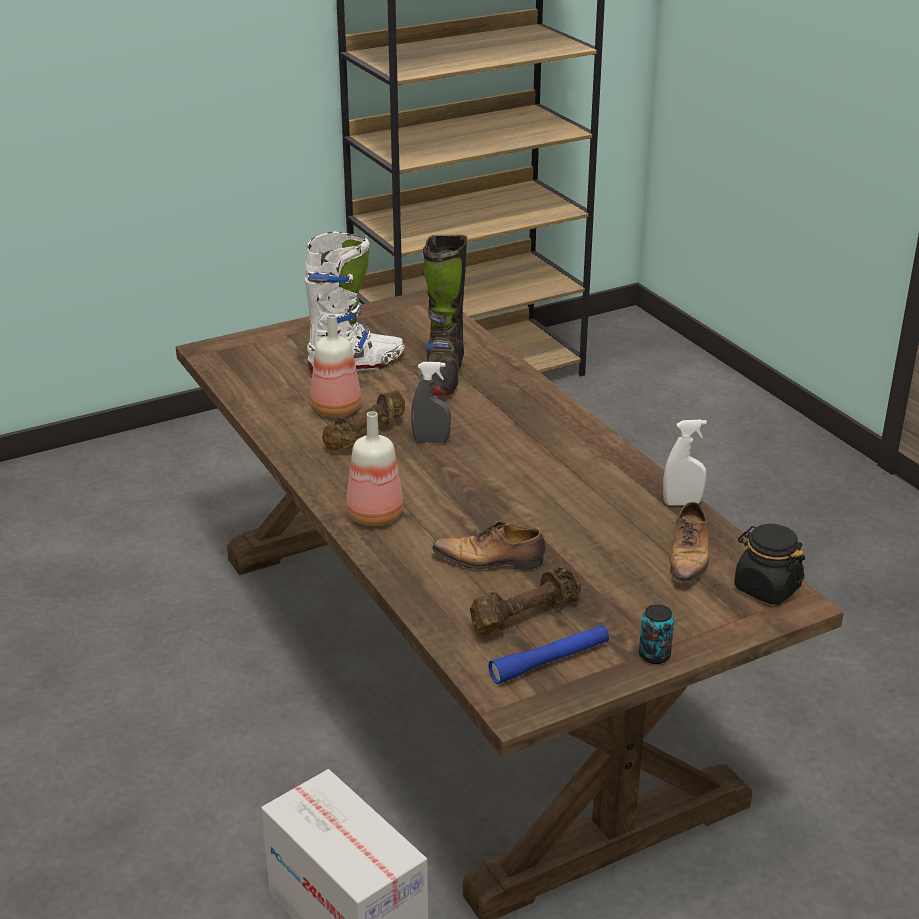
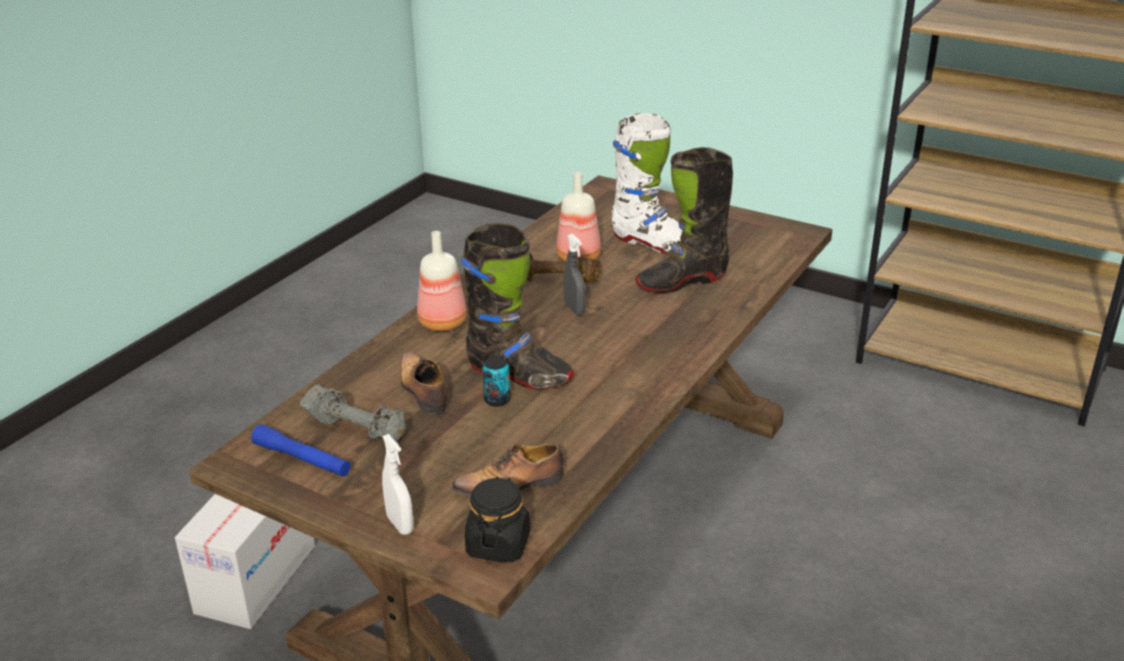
camera: 60 degrees right, 0 degrees up
brown dumbbell [470,566,581,636] -> grey dumbbell [299,384,405,442]
can [639,604,674,664] -> can moved to [482,356,511,406]
white spray bottle [663,419,707,505] -> white spray bottle moved to [382,434,414,535]
none -> black boot [461,223,574,389]

